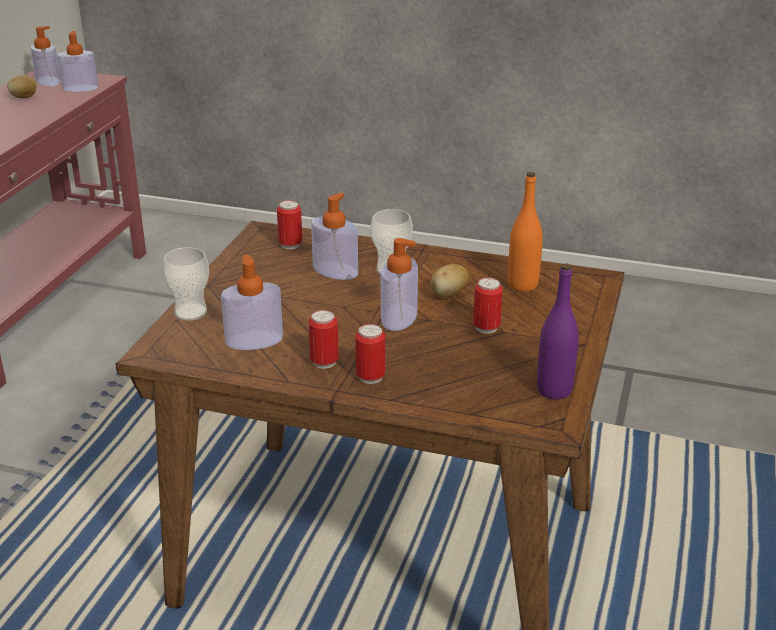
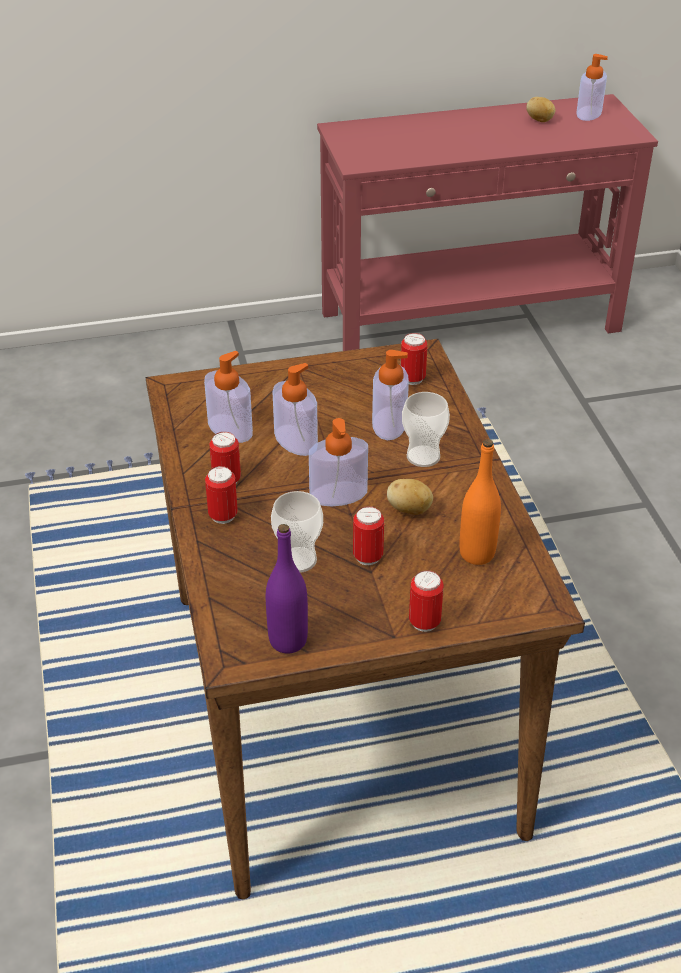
camera: 60 degrees right, 10 degrees up
soap dispenser [57,31,99,92] -> soap dispenser moved to [273,363,318,456]
cup [163,247,209,321] -> cup moved to [271,491,323,573]
none -> can [409,570,444,632]

